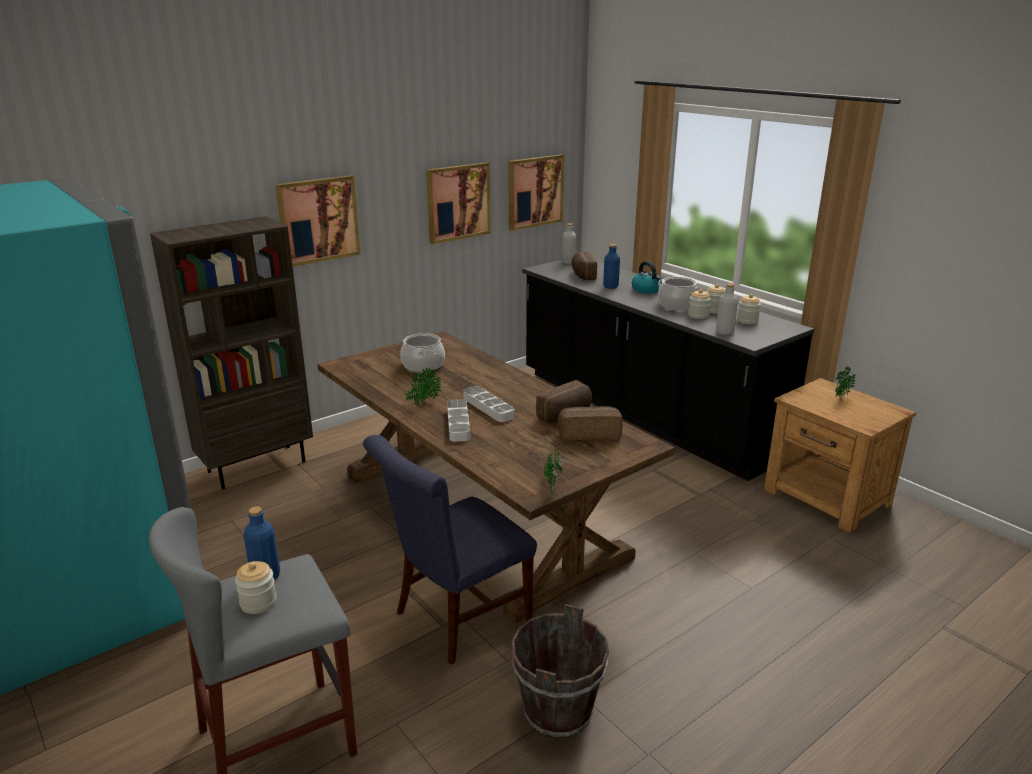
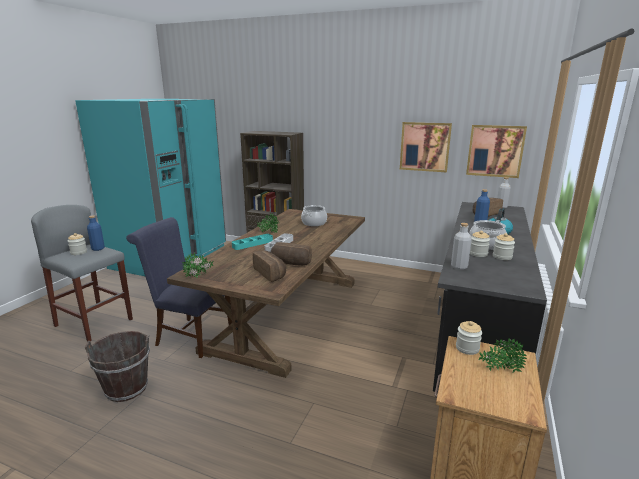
camera: 60 degrees right, 5 degrees down
picture [275,175,361,267] -> none
grey tray [447,400,470,442] -> turquoise tray [232,234,273,250]
jar [737,294,761,324] -> jar moved to [456,321,482,355]

